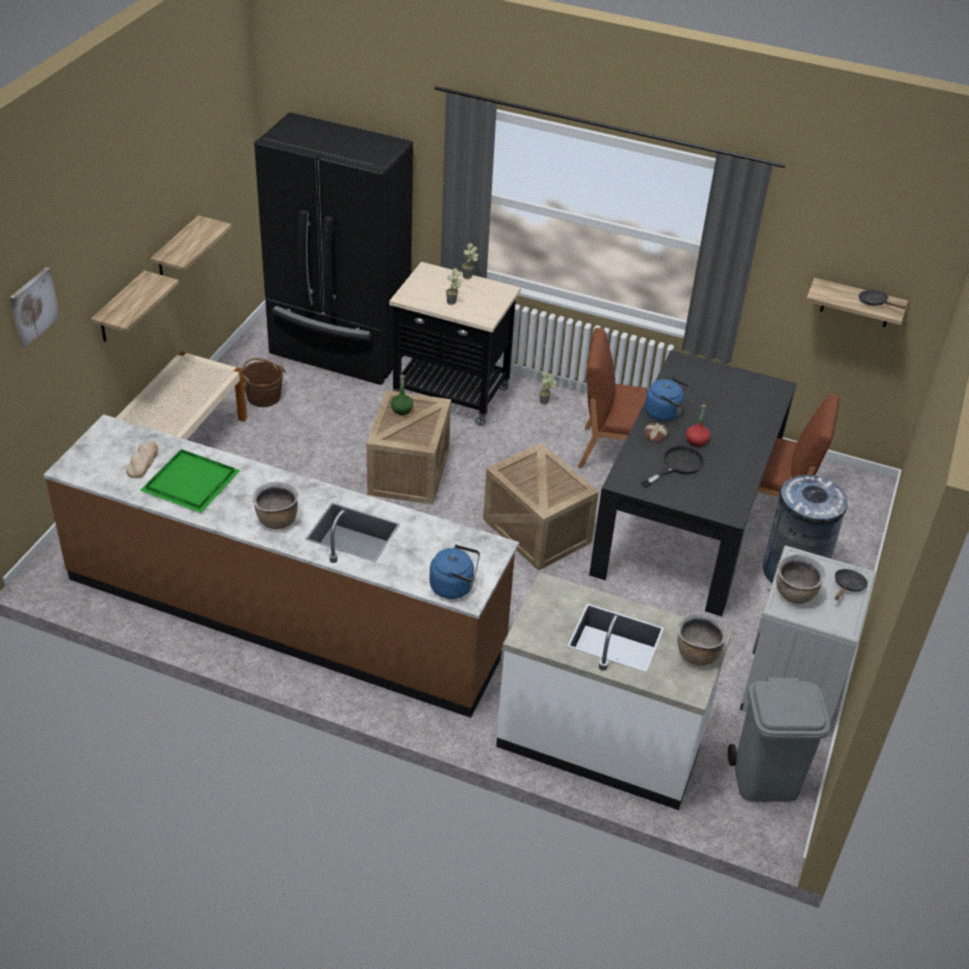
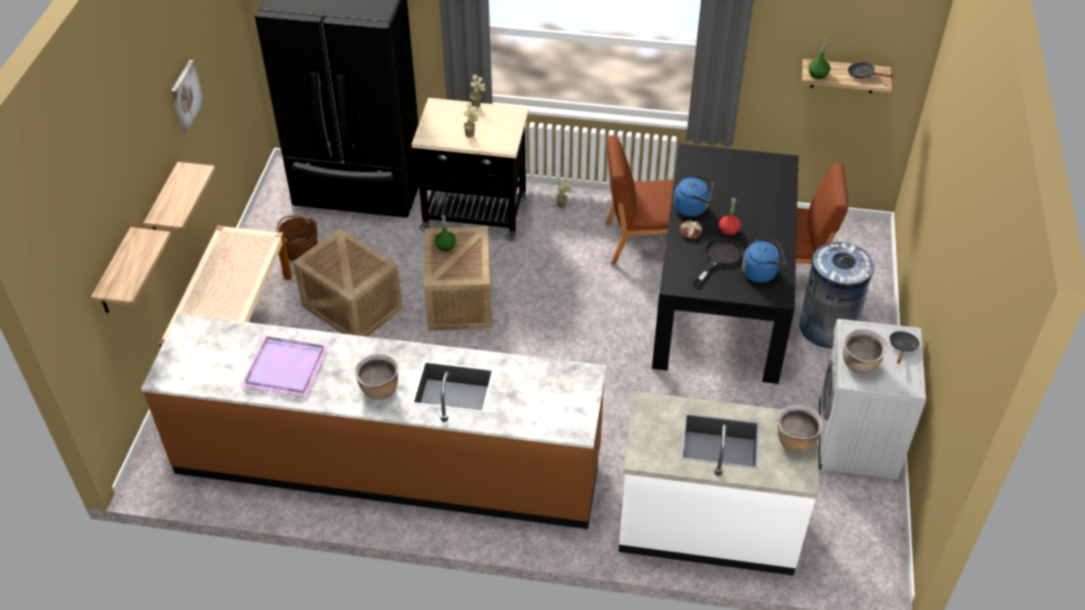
camera: 10 degrees left, 5 degrees up
picture [10,267,60,348] -> picture moved to [171,60,204,133]
bread [126,441,158,478] -> none
green tray [140,449,240,513] -> purple tray [241,336,329,397]
shelf [150,215,231,275] -> shelf moved to [91,227,171,314]
blue kettle [429,545,480,599] -> blue kettle moved to [742,238,786,283]
crate [483,443,599,571] -> crate moved to [293,228,403,337]
grey trash can [728,677,830,802] -> none
none -> green bottle [808,38,831,79]

